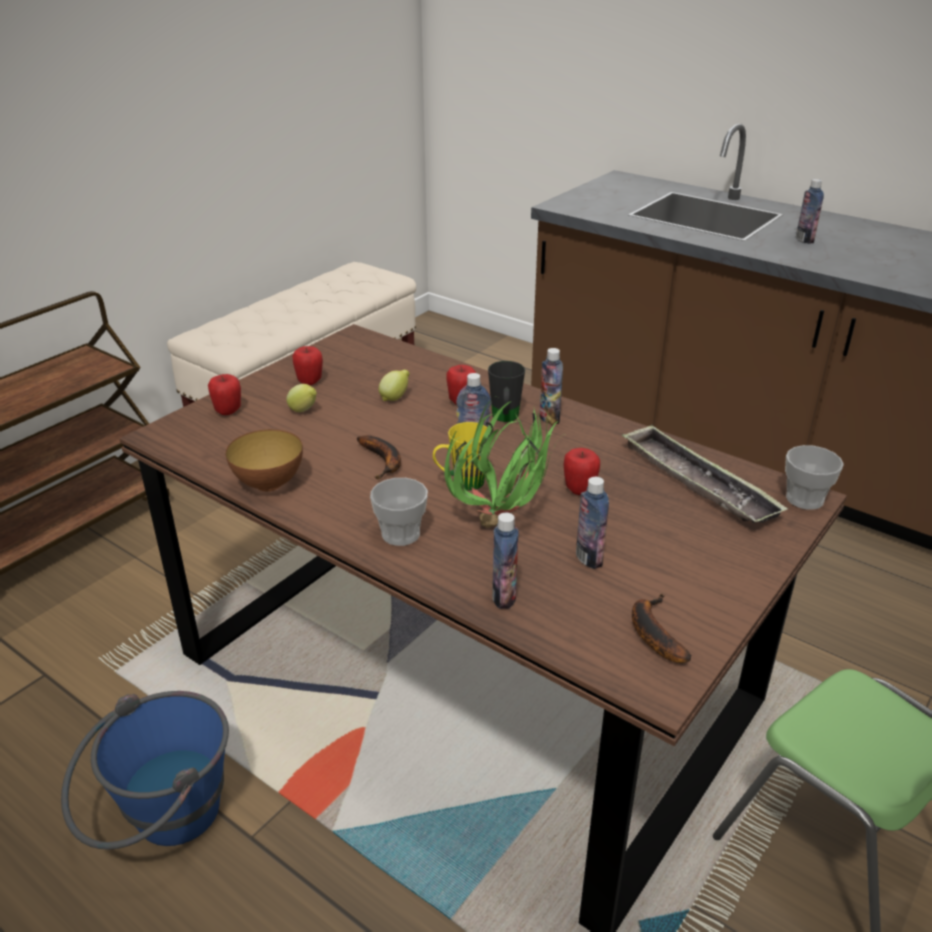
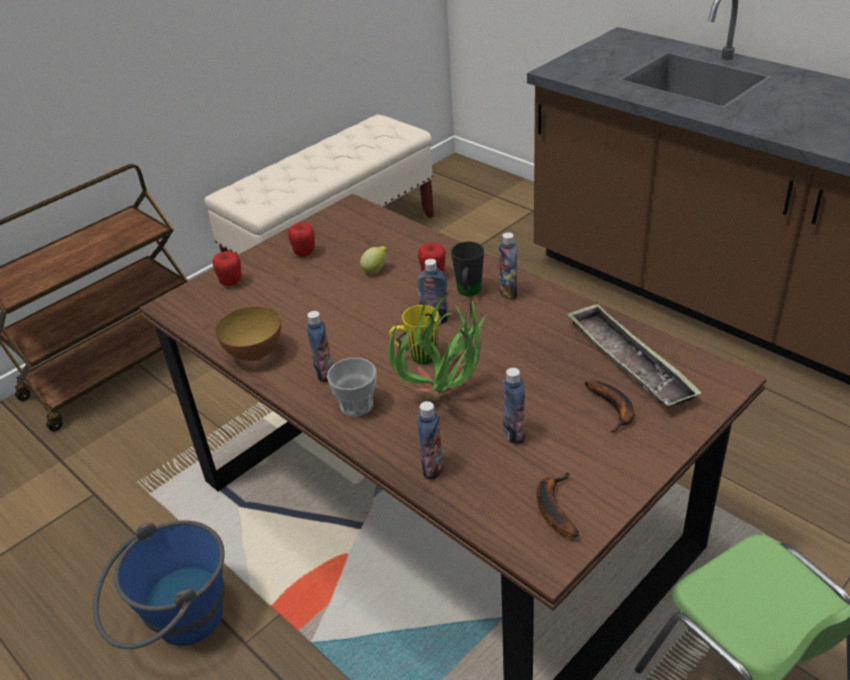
camera: 10 degrees right, 5 degrees up
lemon [286,384,317,412] -> none
banana [356,435,401,479] -> banana moved to [585,380,634,433]
apple [563,448,600,495] -> none
cup [785,445,844,510] -> none
bottle [796,179,824,244] -> bottle moved to [306,311,332,382]

